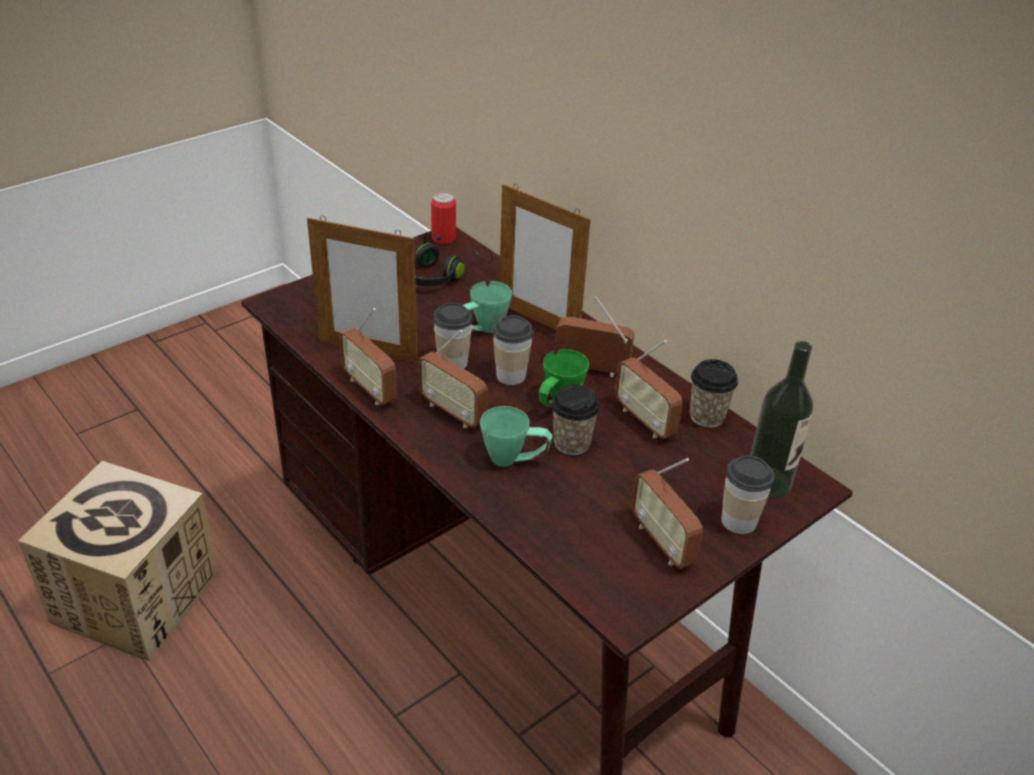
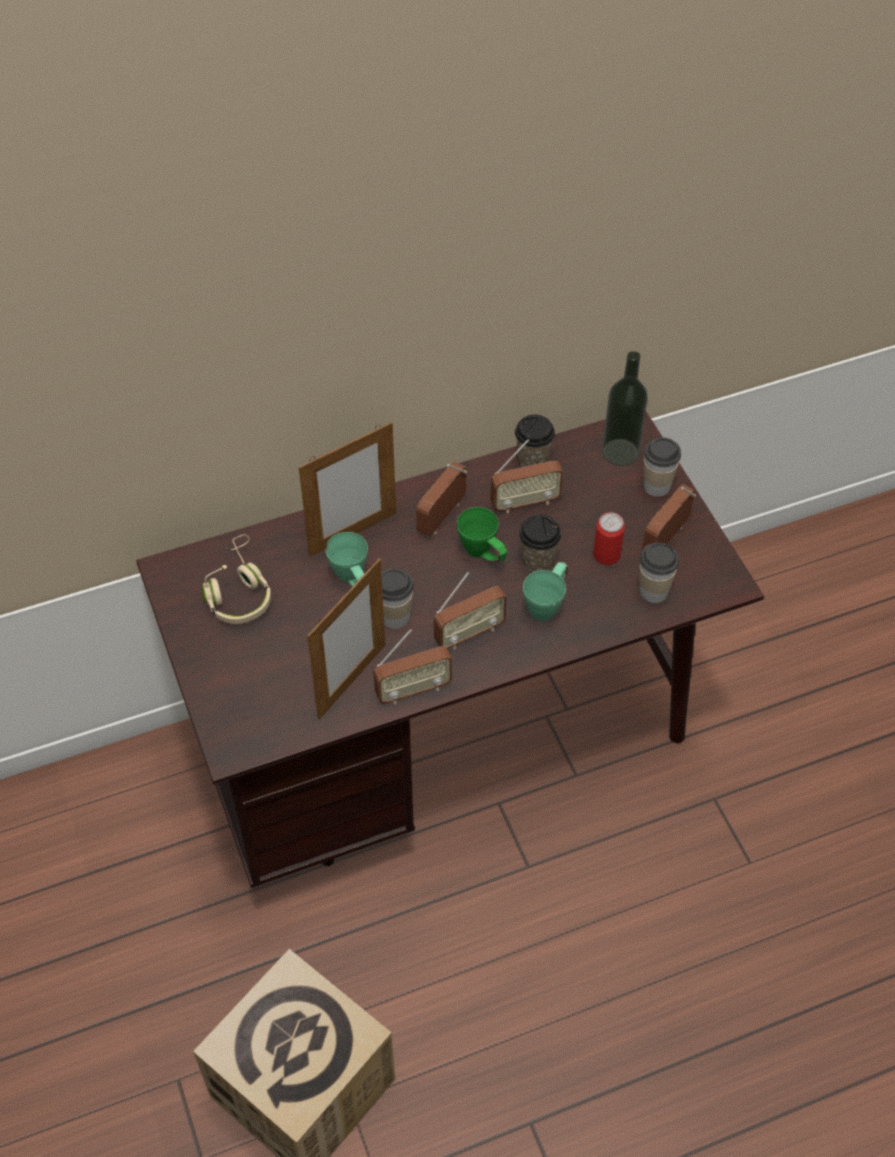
camera: 70 degrees left, 15 degrees up
black headphones [415,232,493,286] -> beige headphones [202,534,271,624]
can [431,192,456,244] -> can moved to [593,512,625,565]
cup [493,315,533,385] -> cup moved to [639,543,679,603]
radio [632,458,703,569] -> radio turned 135 degrees clockwise [642,485,696,550]

